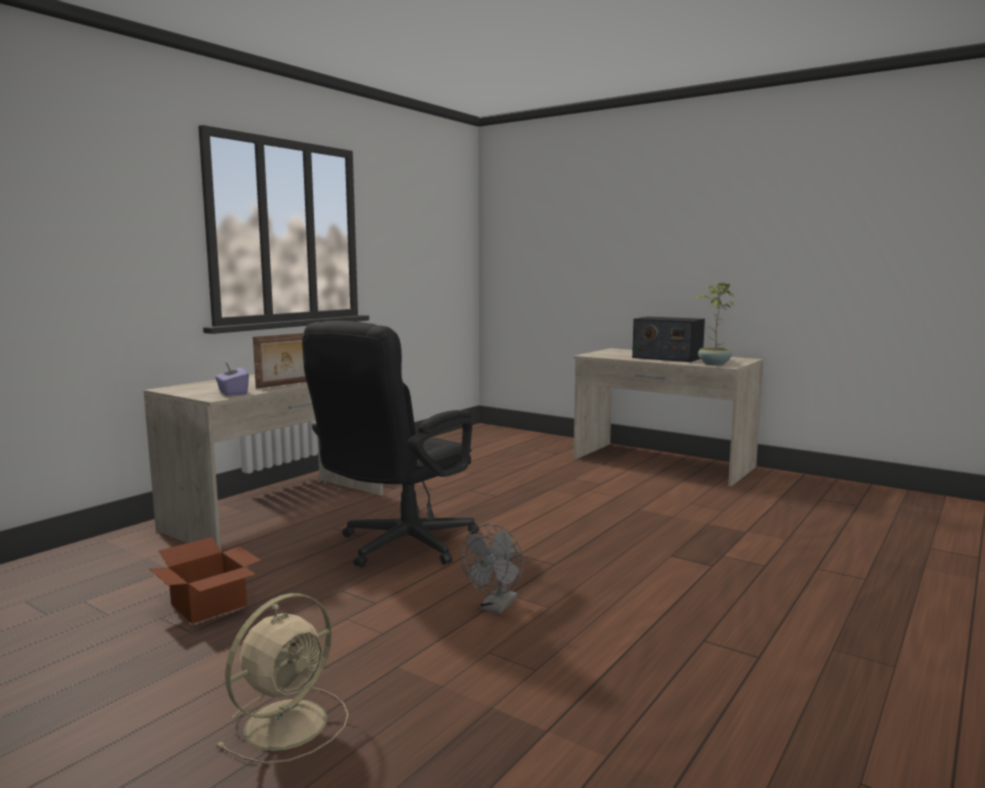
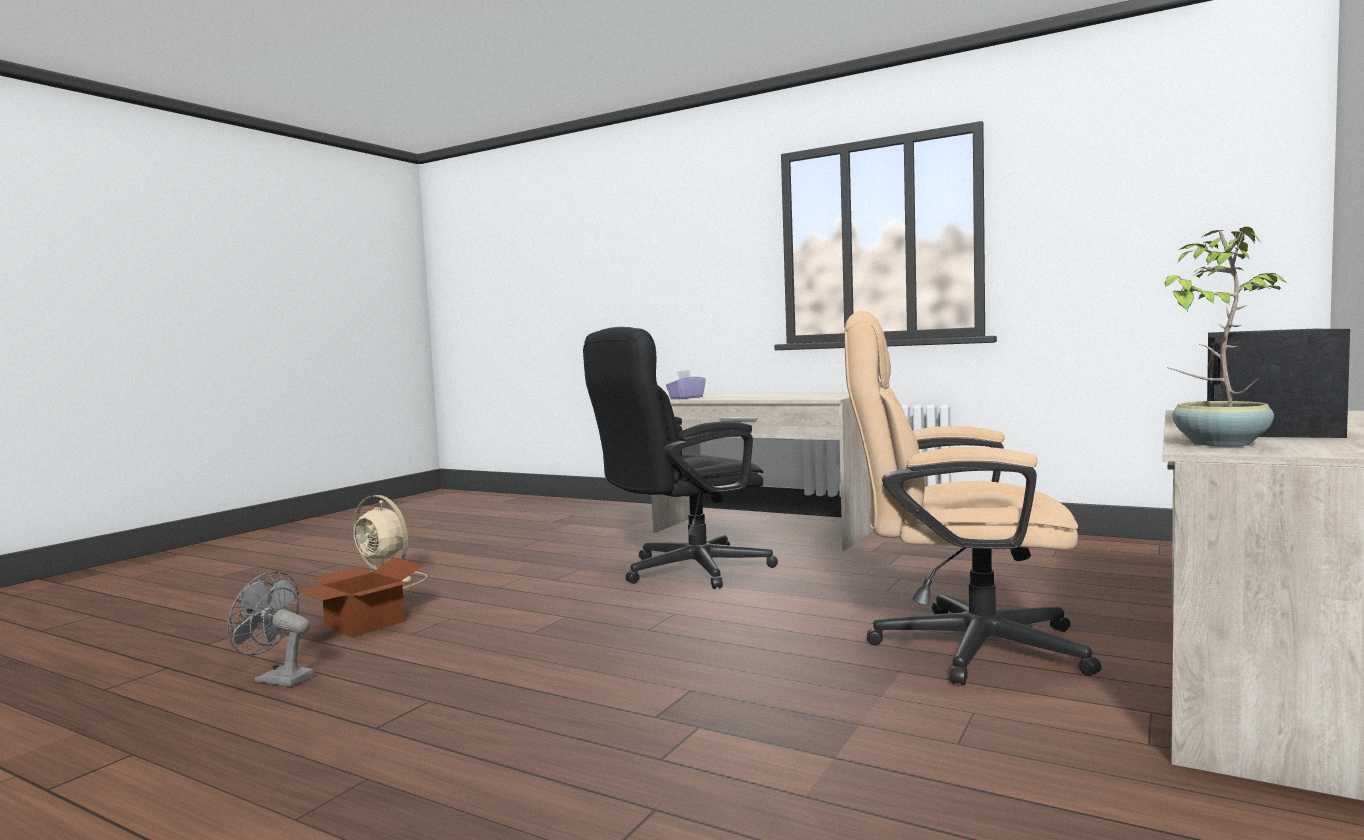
camera: 85 degrees right, 5 degrees down
cardboard box [149,537,261,624] -> cardboard box moved to [294,557,423,637]
picture frame [253,333,307,389] -> none
black office chair [302,321,479,567] -> black office chair turned 60 degrees counterclockwise [583,327,778,589]
grey fan [461,524,524,614] -> grey fan moved to [227,571,314,687]
none -> beige office chair [844,310,1101,685]

